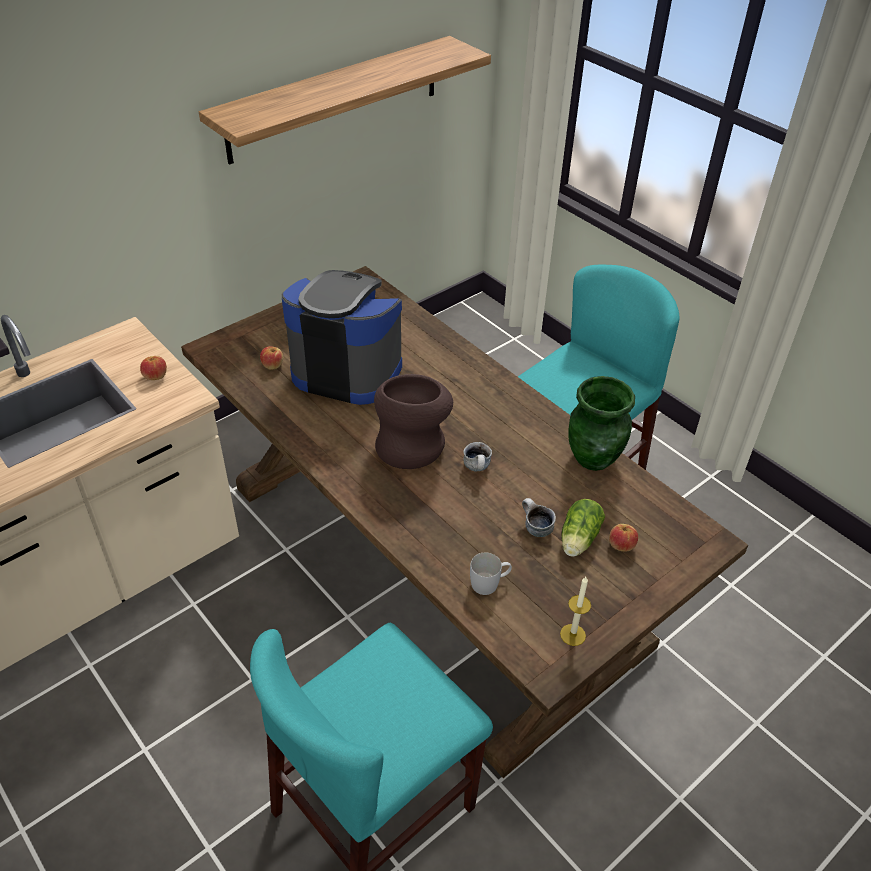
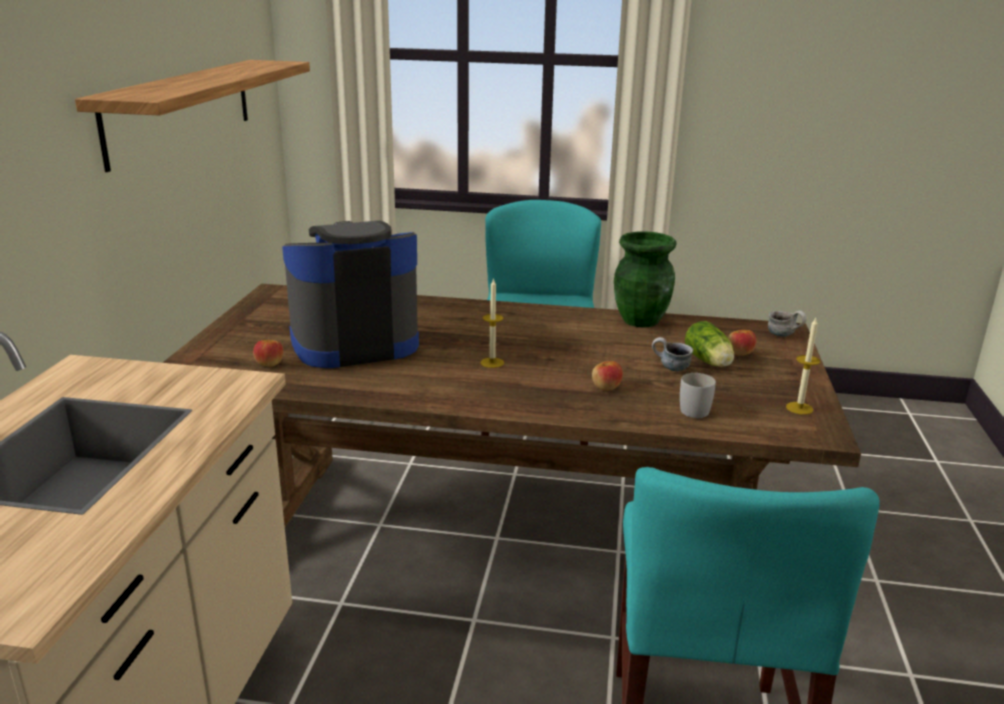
camera: 40 degrees left, 20 degrees down
apple [140,356,167,380] -> apple moved to [592,361,623,391]
brown vase [374,374,453,469] -> candle [480,278,504,368]
mug [463,442,492,471] -> mug moved to [768,311,807,337]

